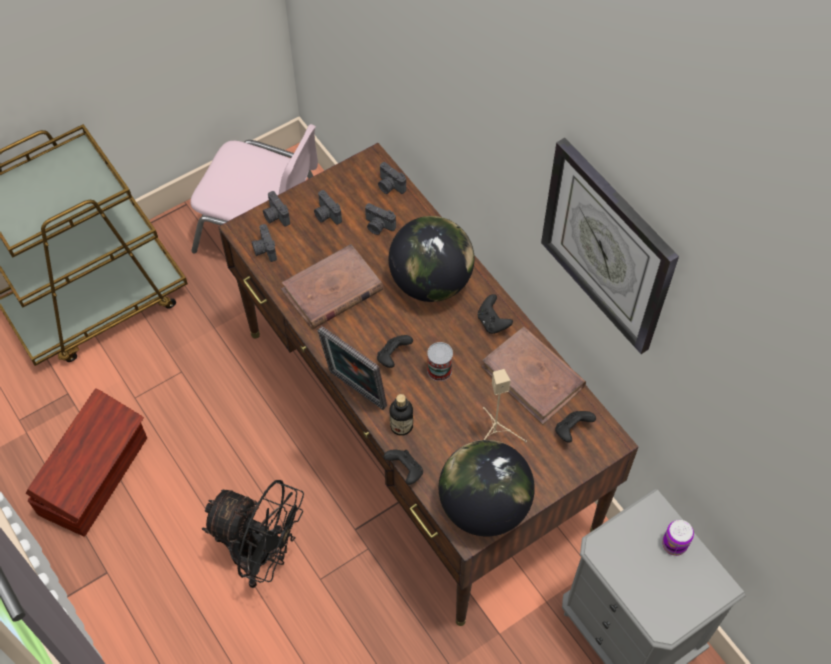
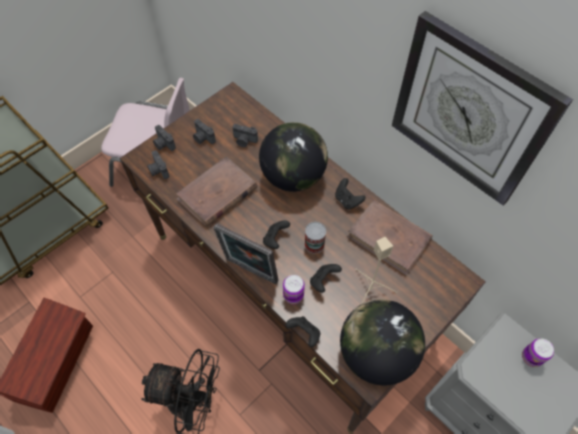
camera: 10 degrees left, 0 degrees up
camera [378,162,406,194] -> none
bottle [389,394,413,436] -> can [283,275,305,304]
black game controller [555,411,596,443] -> black game controller moved to [310,264,342,293]

